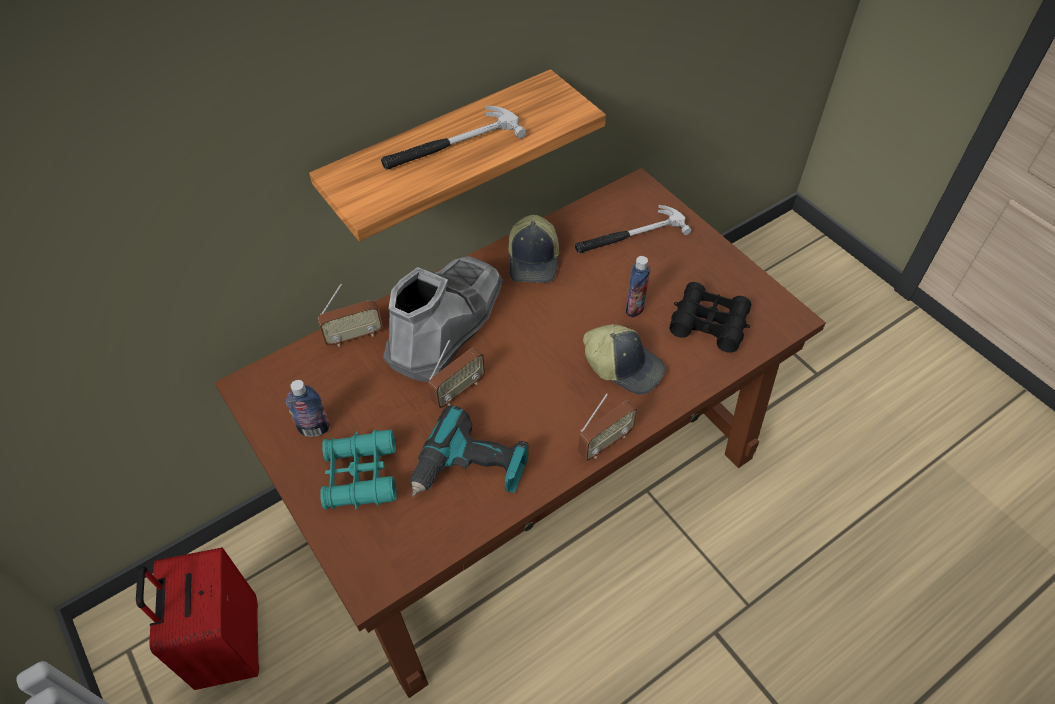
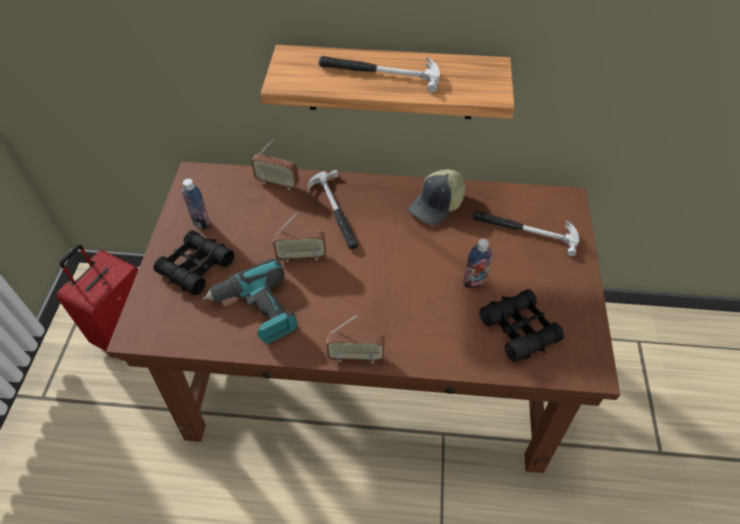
camera: 40 degrees right, 0 degrees up
turquoise binoculars [320,430,397,510] -> black binoculars [154,230,234,295]
grey boot [383,256,503,383] -> hammer [307,170,358,249]
cap [583,324,666,395] -> none

